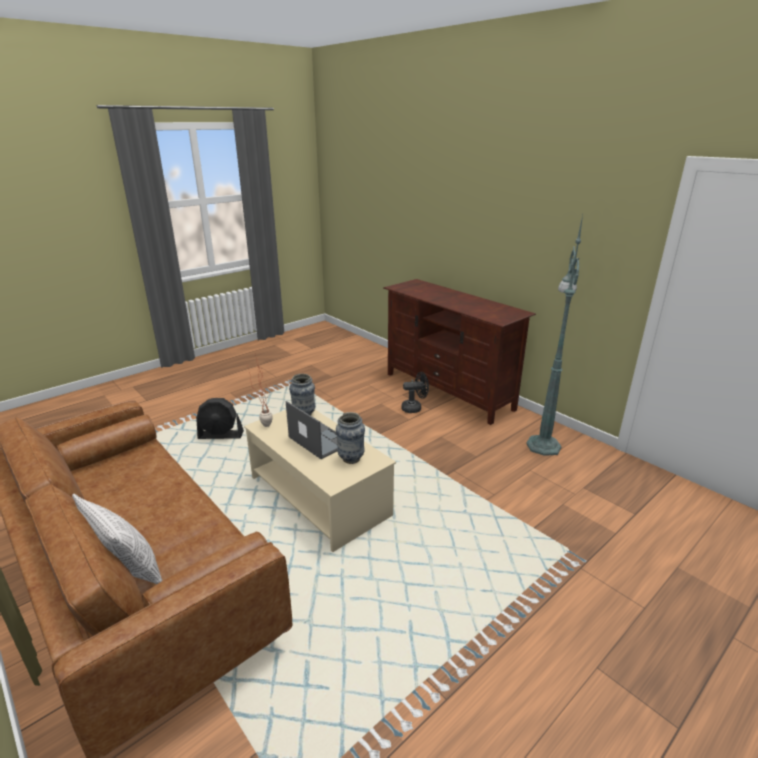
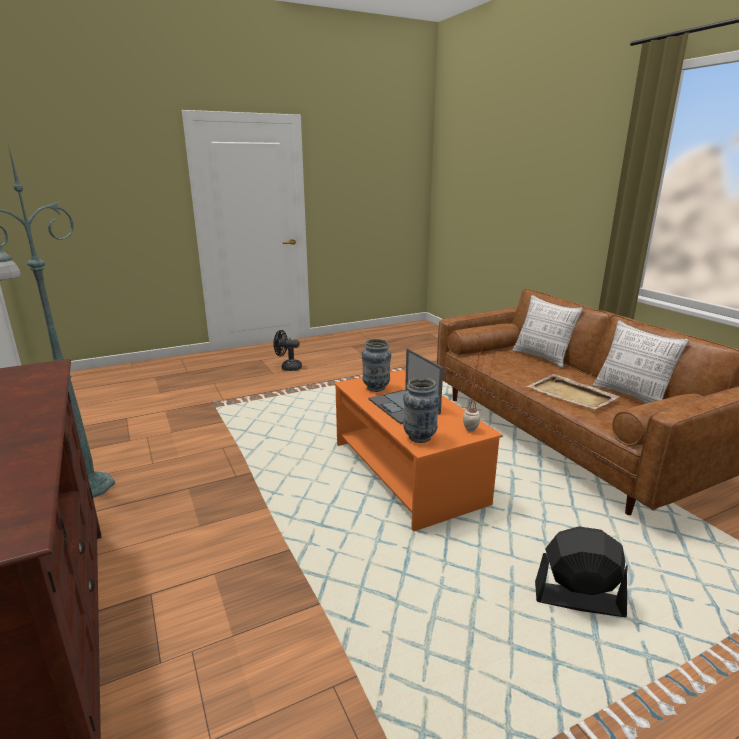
camera: 165 degrees left, 5 degrees down
beige coffee table [244,410,396,552] -> orange coffee table [334,370,502,532]
black fan [401,372,429,413] -> black fan moved to [273,330,302,371]
none -> beige tray [527,374,620,410]
none -> pillow [593,320,689,403]

